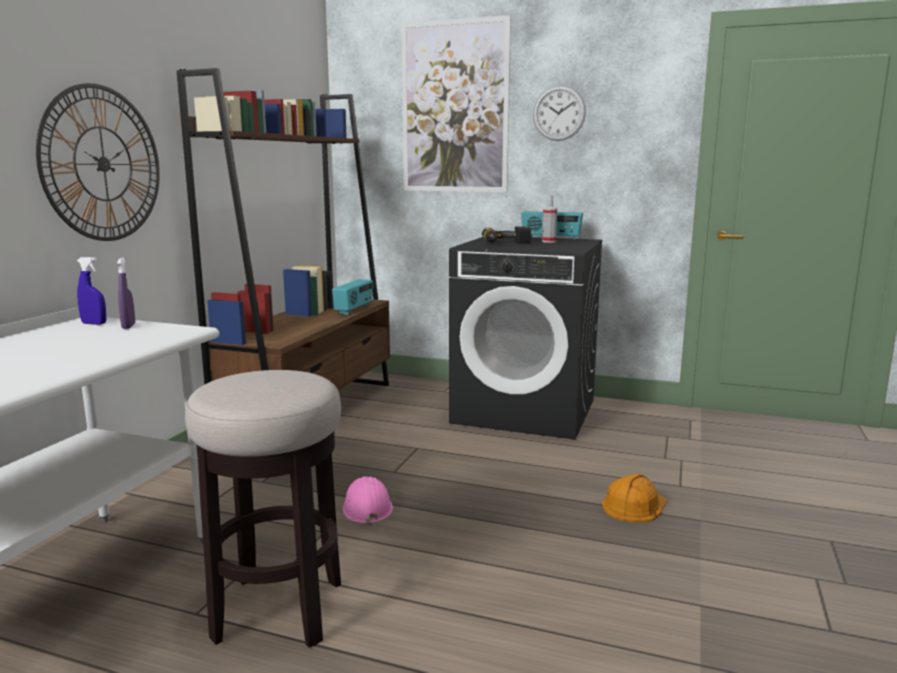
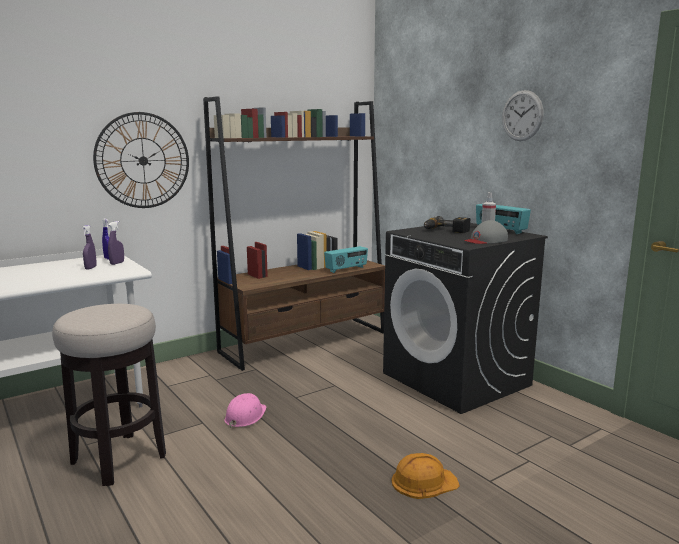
camera: 35 degrees right, 0 degrees up
picture [401,15,511,192] -> none
none -> purple spray bottle [82,225,97,269]
none -> grey cap [464,220,508,244]

